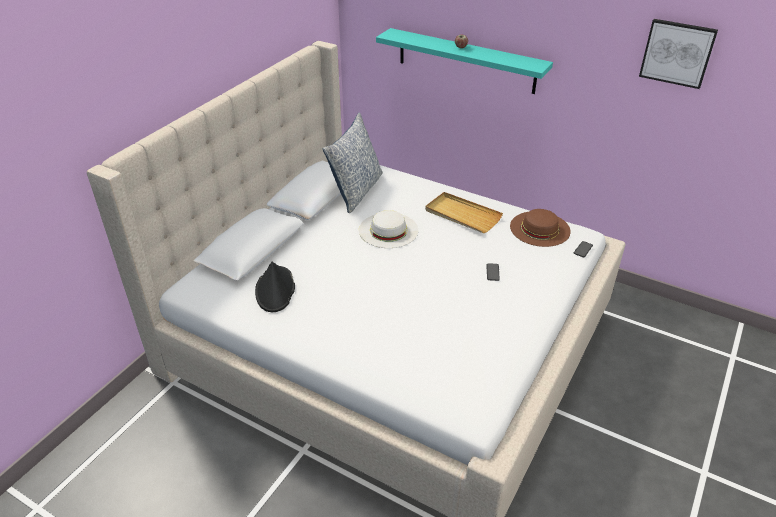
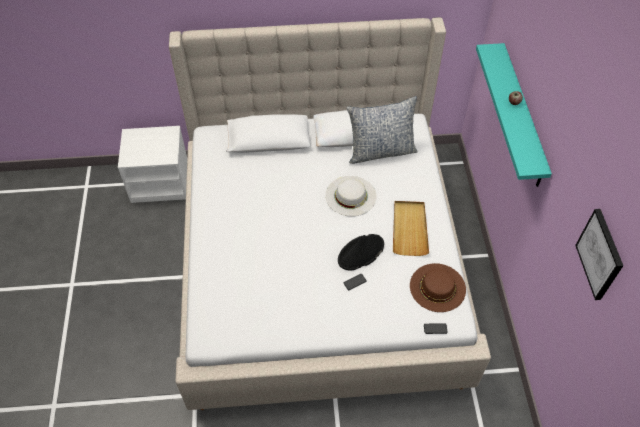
camera: 55 degrees right, 15 degrees up
black hat [255,262,295,312] -> black hat moved to [338,234,384,270]
none -> white nightstand [118,126,187,203]

